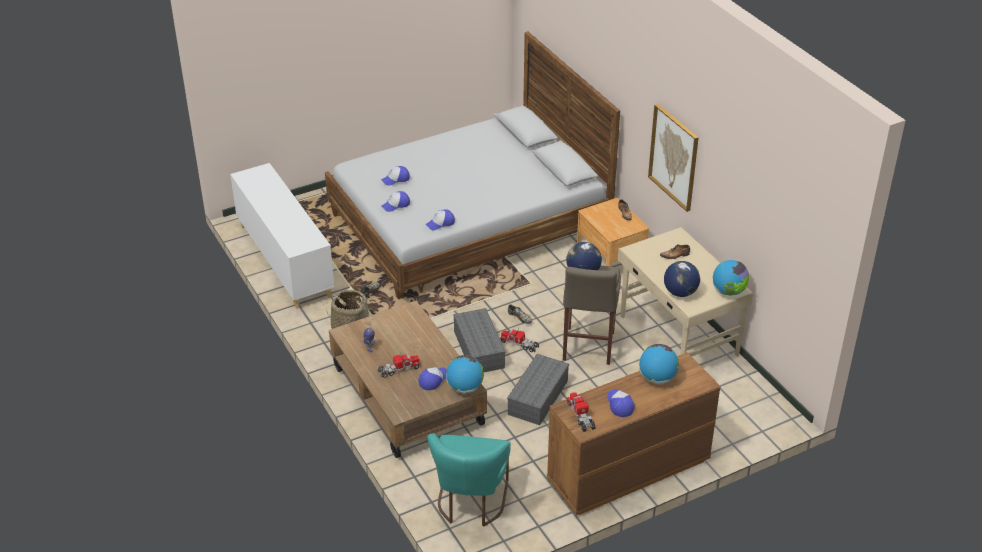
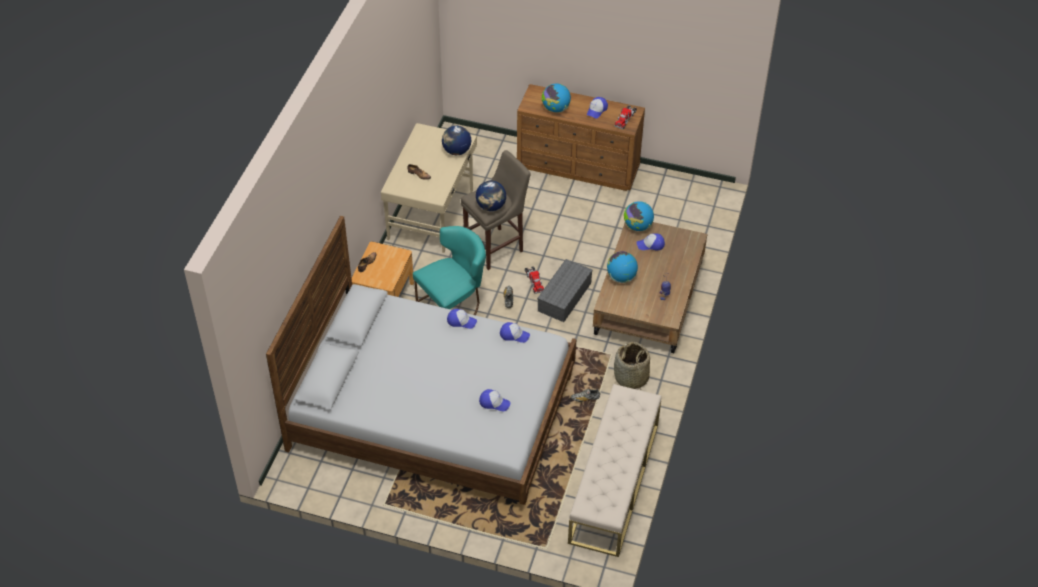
camera: 135 degrees left, 10 degrees up
white cabinet [230,163,334,309] -> beige bench [568,384,662,557]
toy truck [378,352,421,378] -> none
cap [381,191,410,212] -> cap moved to [447,309,477,329]
turquoise chair [427,433,511,527] -> turquoise chair moved to [413,226,486,315]
grey storage box [507,354,569,425] -> none
picture [648,104,699,212] -> none
globe [713,260,749,296] -> globe moved to [607,251,638,283]

